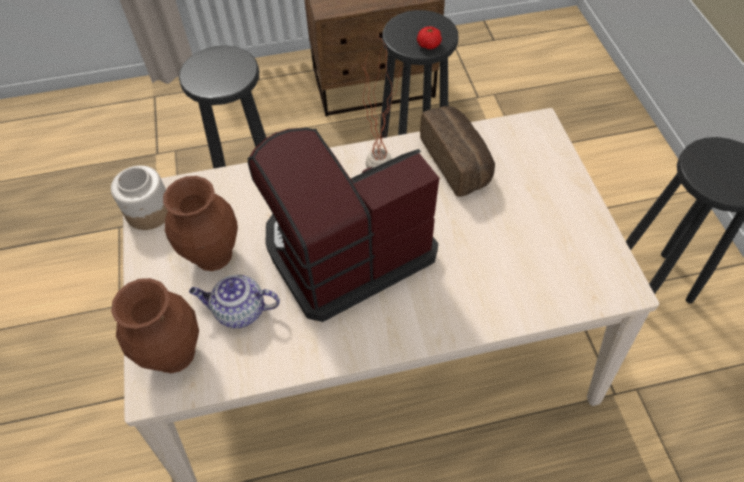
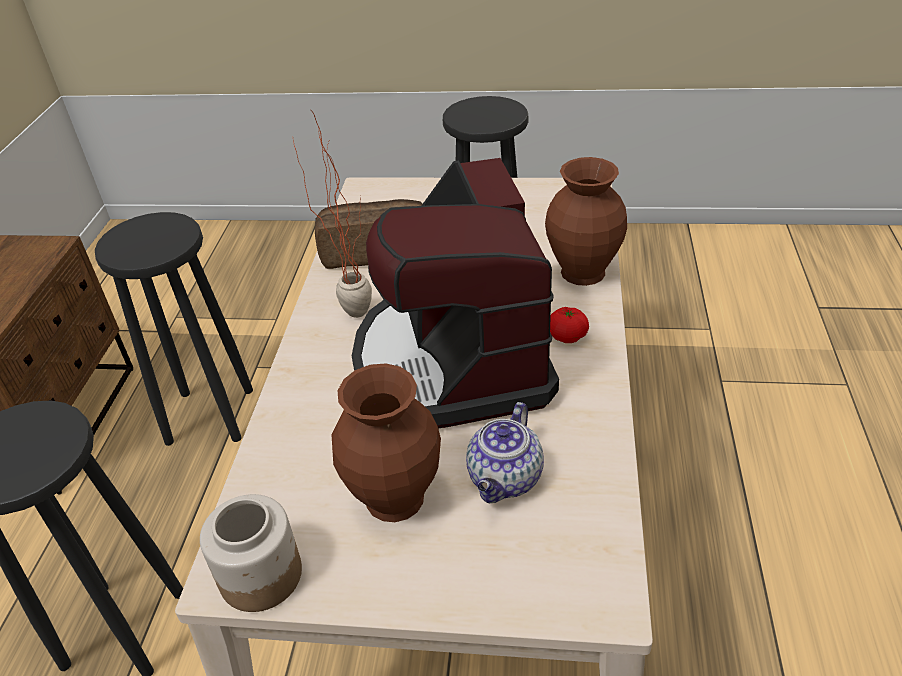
camera: 70 degrees left, 15 degrees down
brown vase [111,278,199,373] -> brown vase moved to [545,157,627,286]
tomato [417,26,442,49] -> tomato moved to [550,307,589,343]

